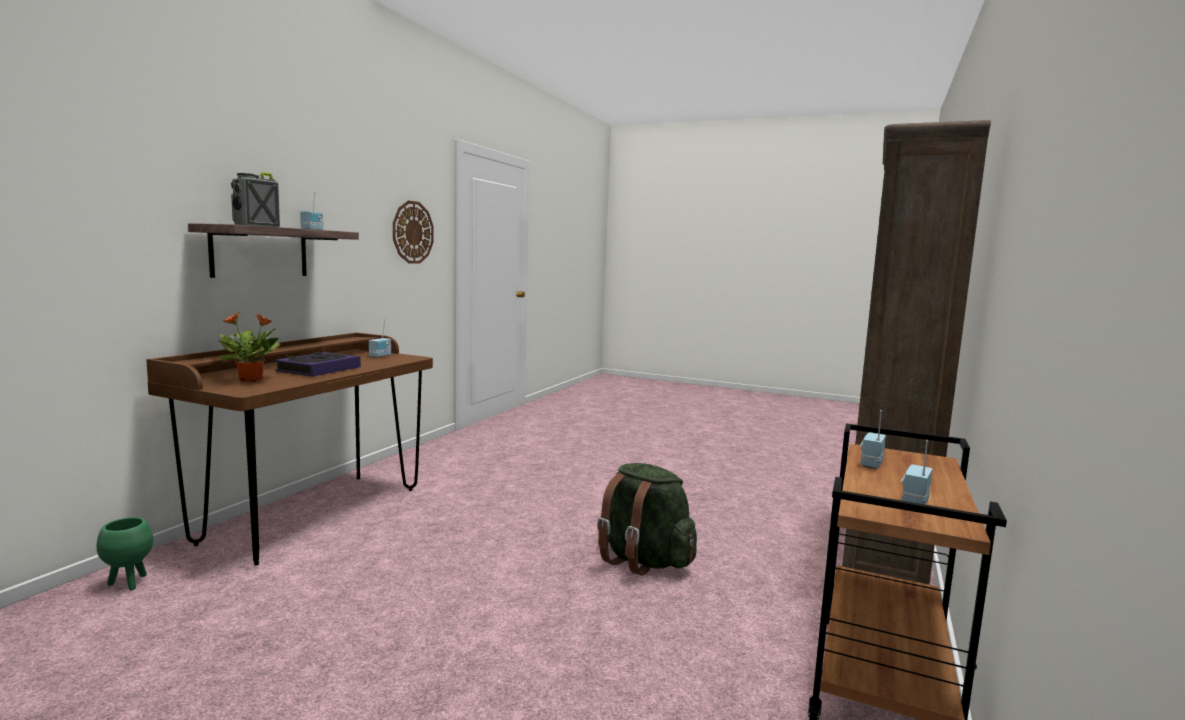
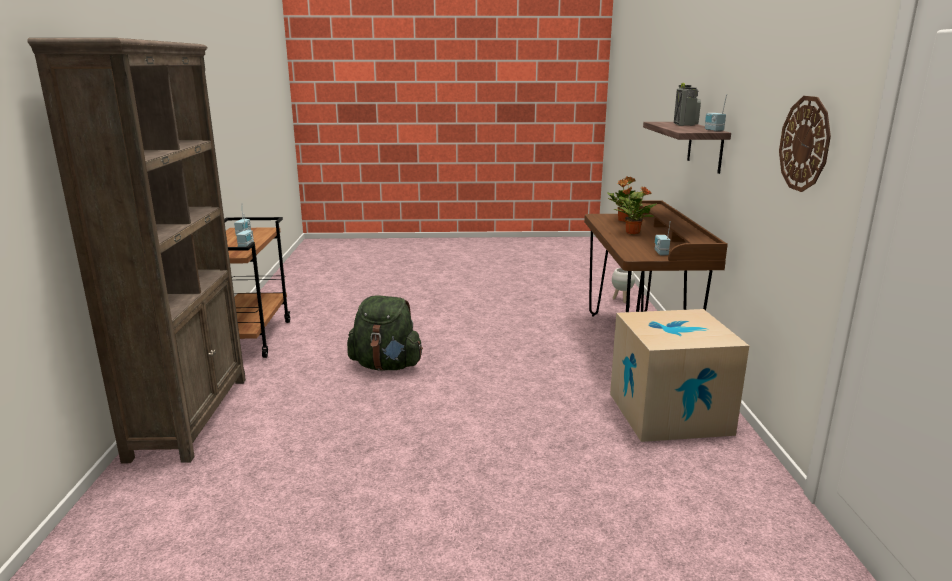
camera: 155 degrees right, 10 degrees up
green planter [97,517,153,590] -> white planter [612,268,635,303]
book [275,352,361,377] -> potted plant [614,187,656,235]
none -> cardboard box [610,309,749,442]

